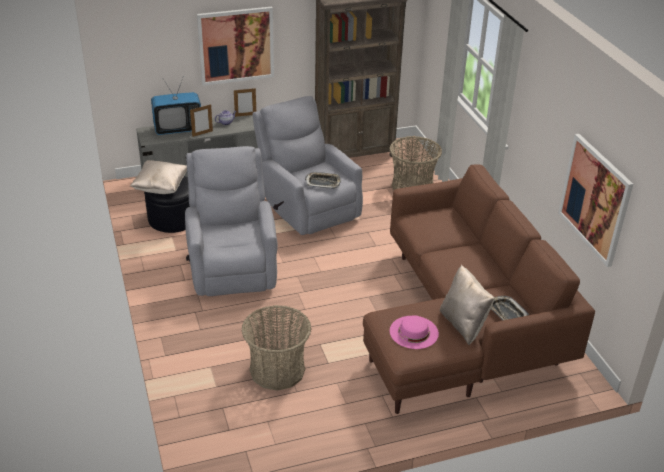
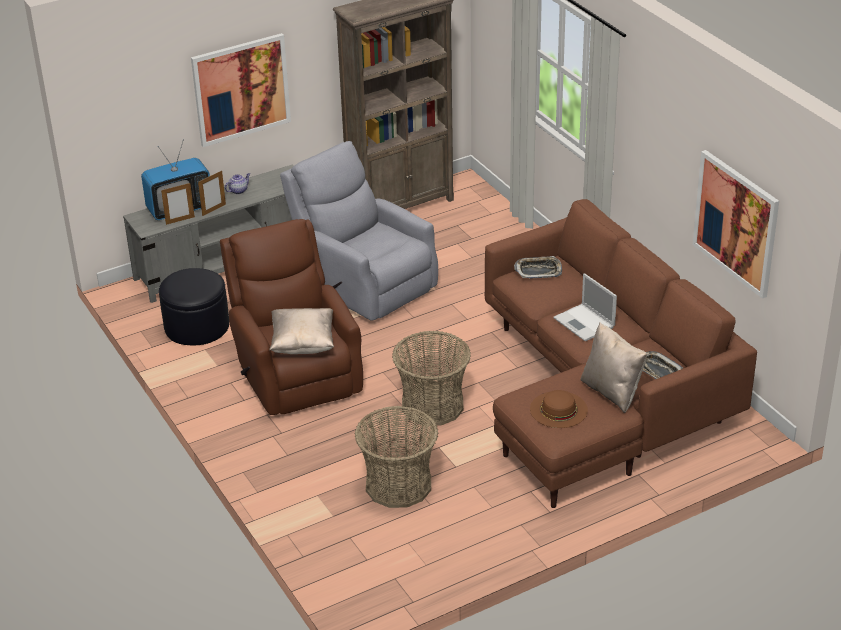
camera: 10 degrees left, 0 degrees up
beige pillow [130,160,187,194] -> beige pillow moved to [269,308,334,354]
grey armchair [185,146,278,296] -> brown armchair [220,219,363,415]
picture frame [234,88,256,117] -> picture frame moved to [161,183,195,225]
tray [305,172,341,189] -> tray moved to [514,256,562,278]
basket [389,136,442,190] -> basket moved to [392,331,471,426]
pink hat [390,315,439,349] -> brown hat [530,390,588,428]
none -> laptop [553,273,617,341]

